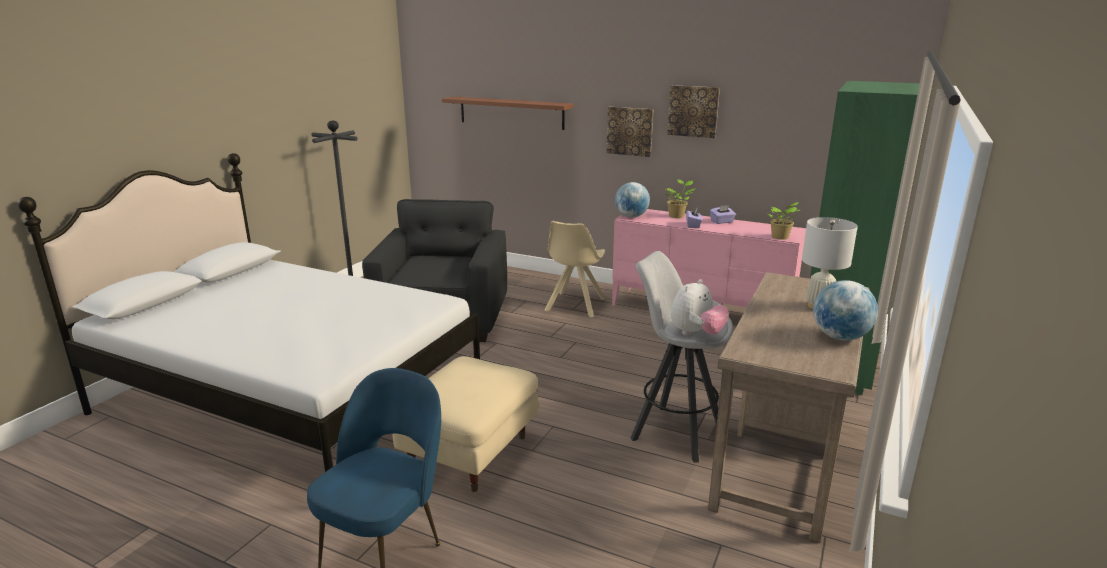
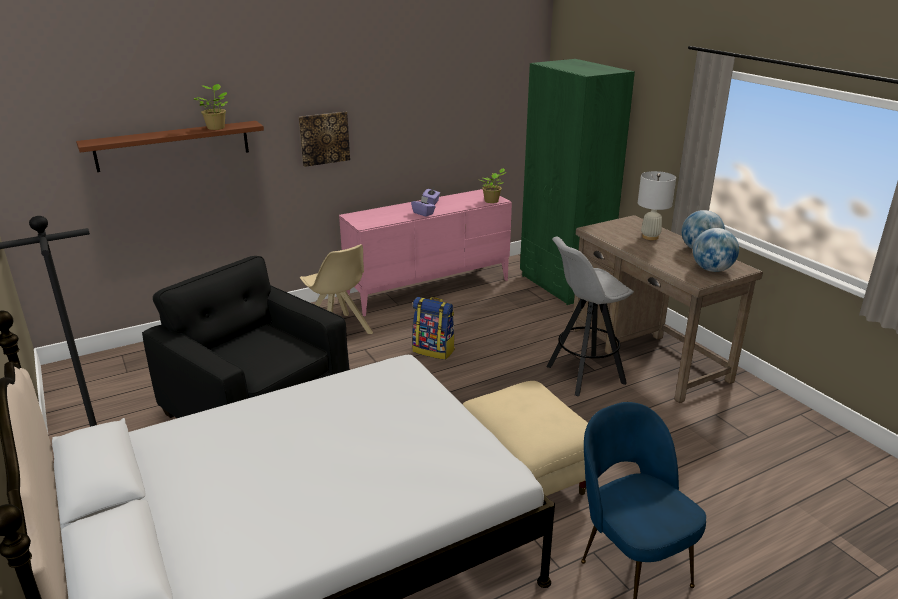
camera: 55 degrees left, 5 degrees up
globe [615,182,650,217] -> globe moved to [693,228,739,272]
potted plant [665,179,695,218] -> potted plant moved to [194,84,228,130]
picture [667,85,720,138] -> none
plush toy [671,279,729,335] -> none
none -> backpack [412,297,455,360]

